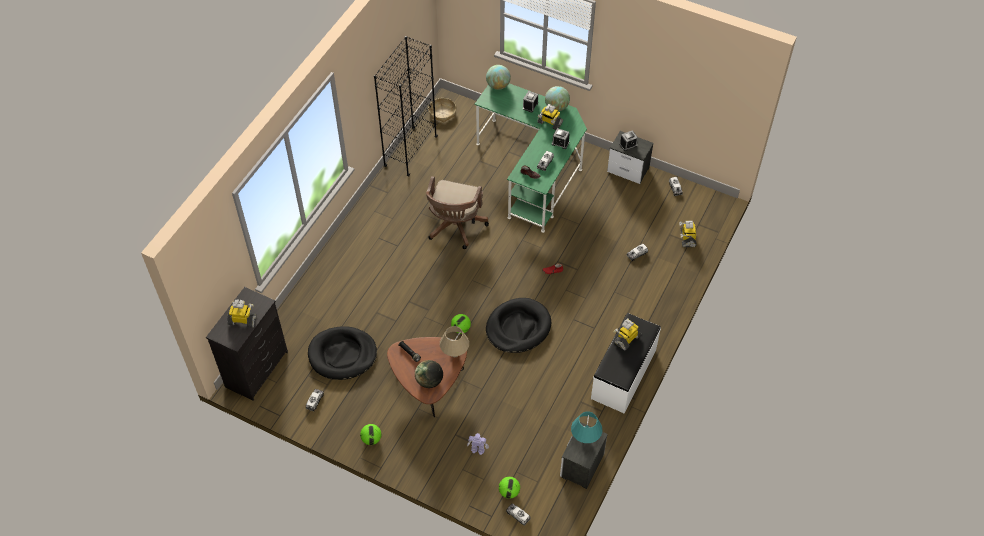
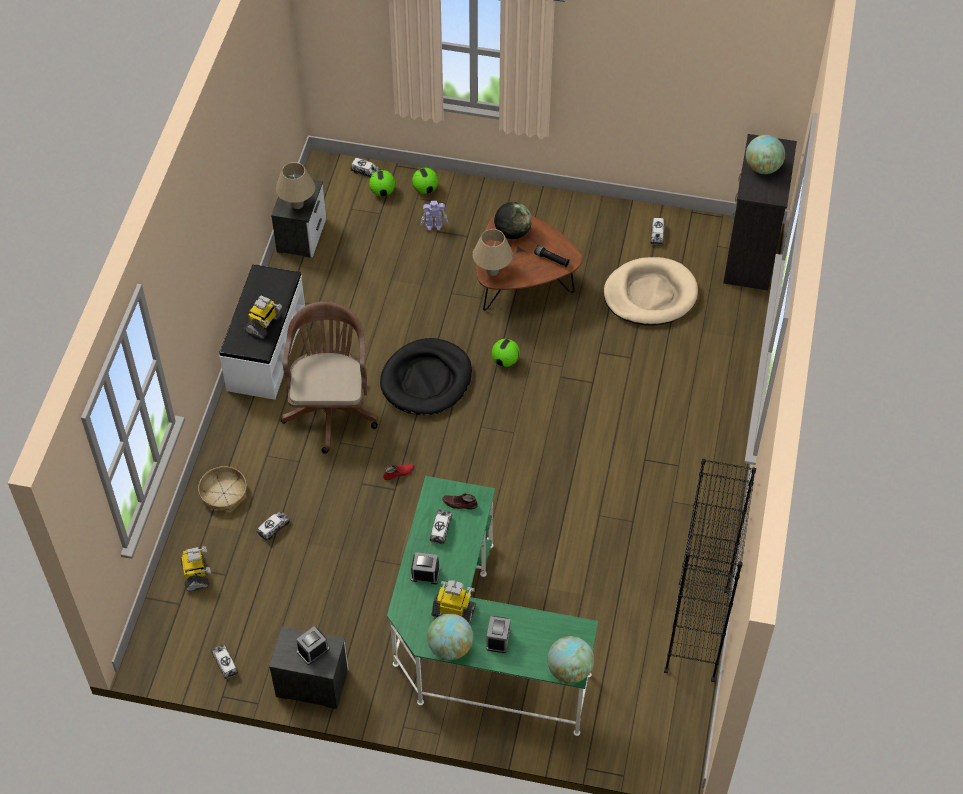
camera: 165 degrees right, 0 degrees up
toy robot [228,299,257,328] -> globe [746,135,785,174]
black dog bed [308,326,377,380] -> beige dog bed [603,257,698,326]
football [360,424,381,445] -> football moved to [412,168,438,194]
brown office chair [426,176,489,249] -> brown office chair moved to [281,301,378,454]
basket [428,98,456,122] -> basket moved to [198,466,247,511]
turquoise table lamp [571,412,603,443] -> beige table lamp [276,162,315,209]

